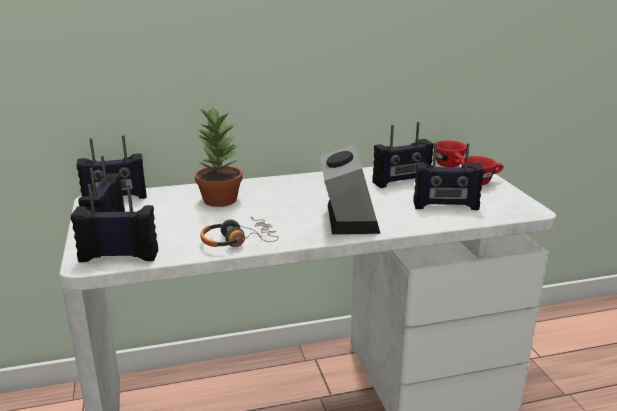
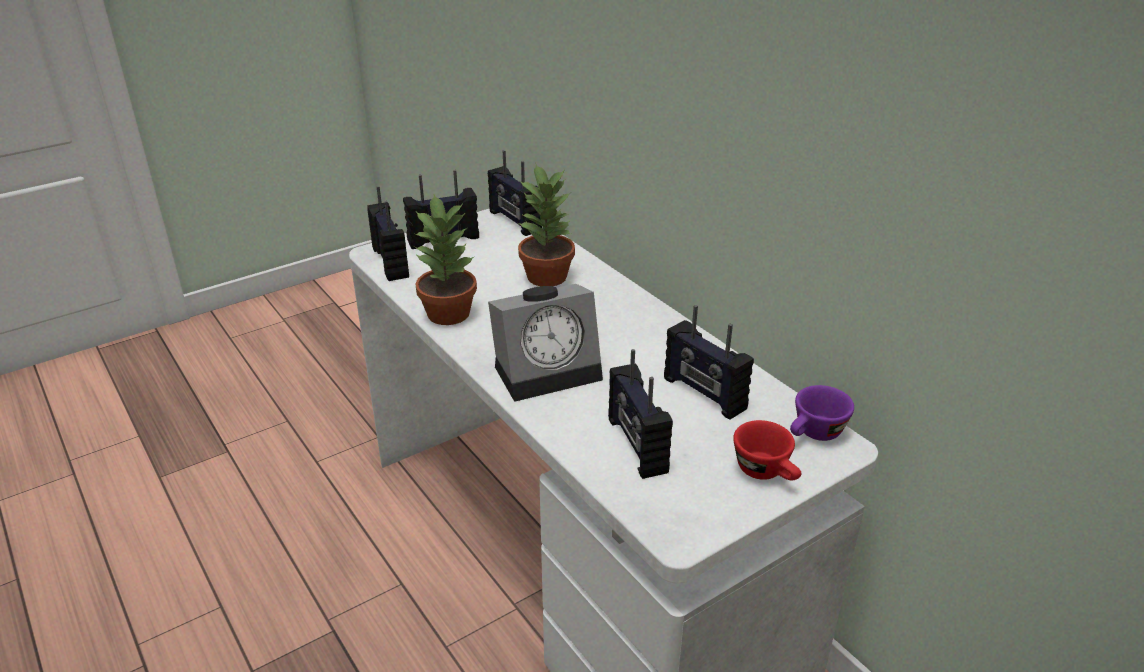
camera: 70 degrees right, 10 degrees up
headphones [200,216,279,247] -> potted plant [415,194,477,325]
red cup [436,140,467,167] -> purple cup [790,385,854,441]

